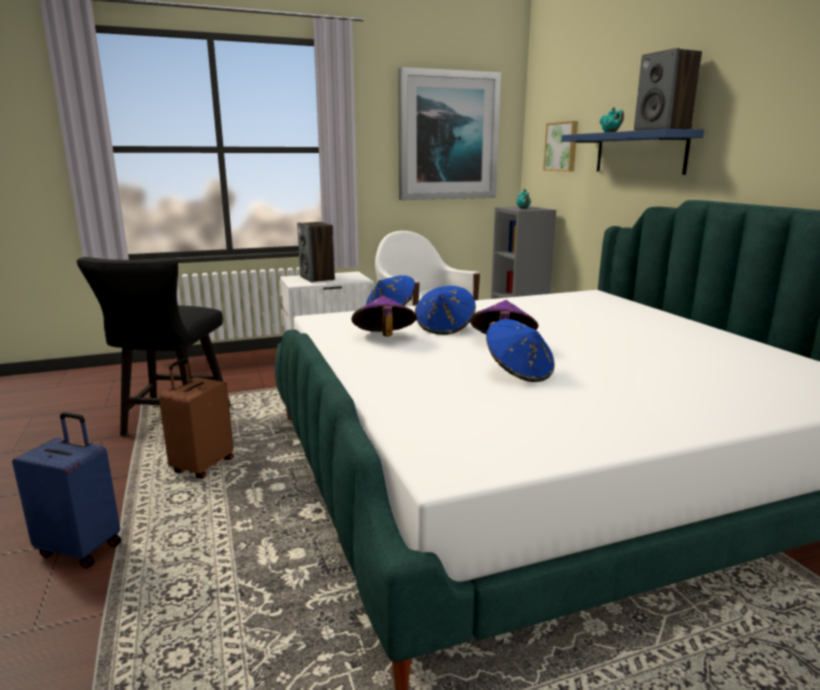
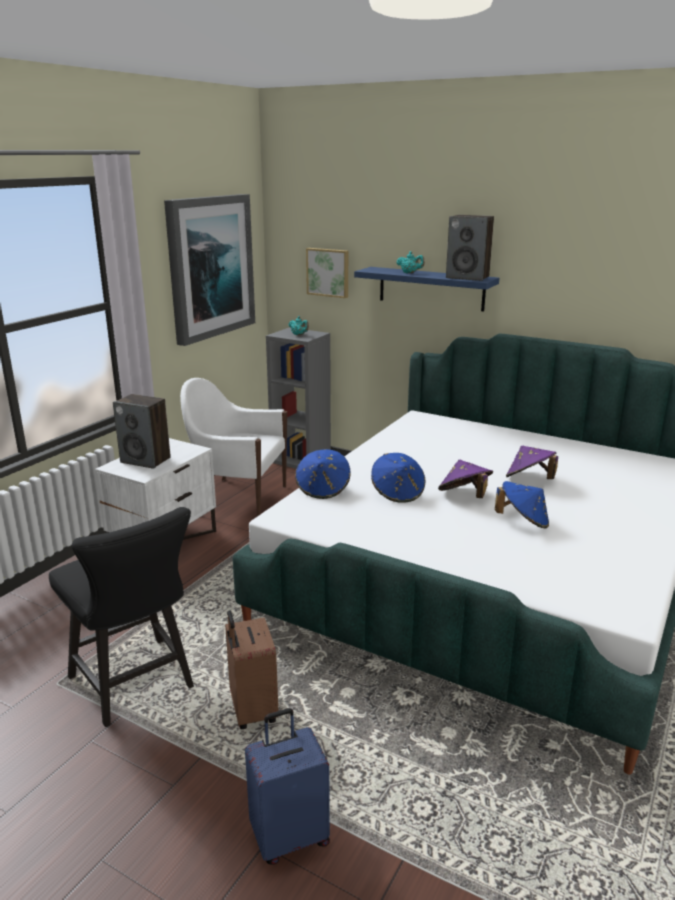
camera: 40 degrees left, 5 degrees up
purple hat [352,296,417,337] -> purple hat moved to [506,446,558,479]

